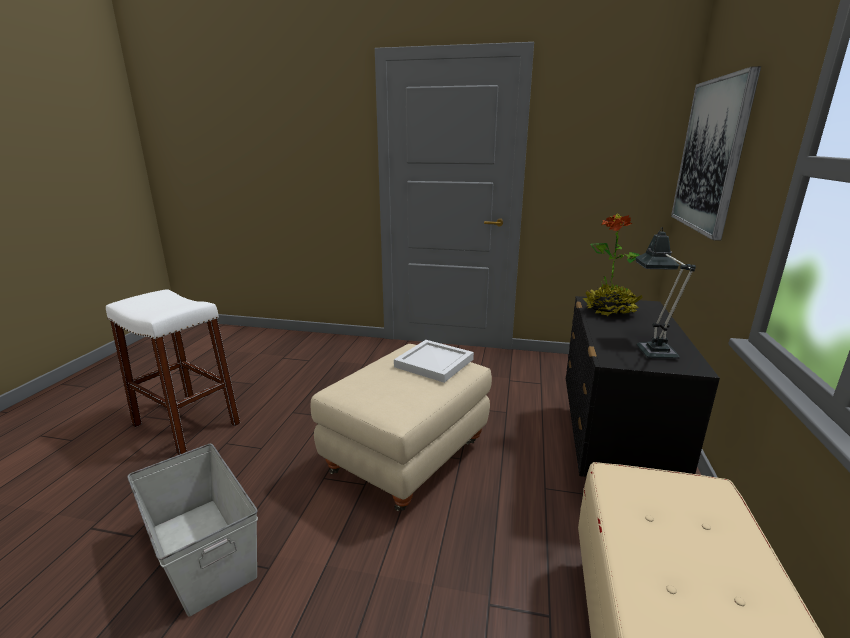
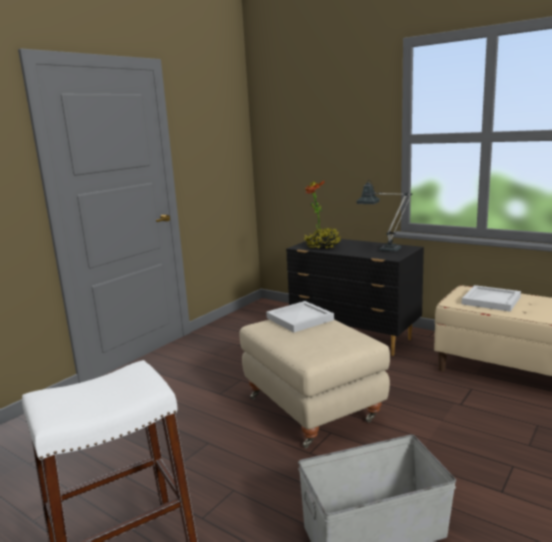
camera: 65 degrees left, 5 degrees down
picture [671,66,761,241] -> none
none -> white tray [462,285,521,312]

